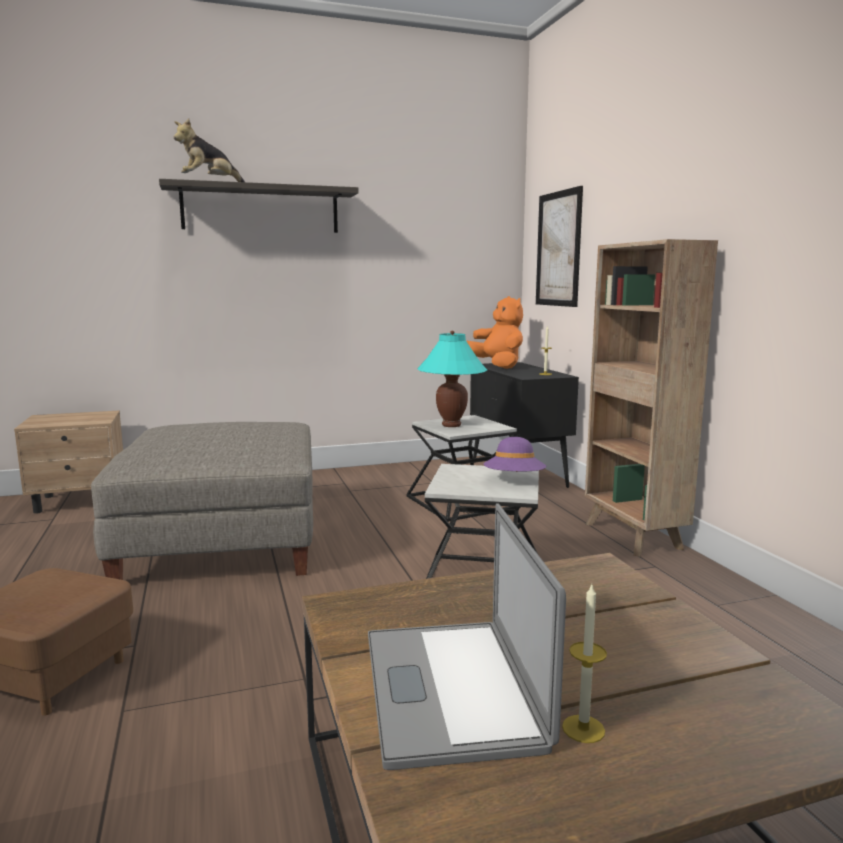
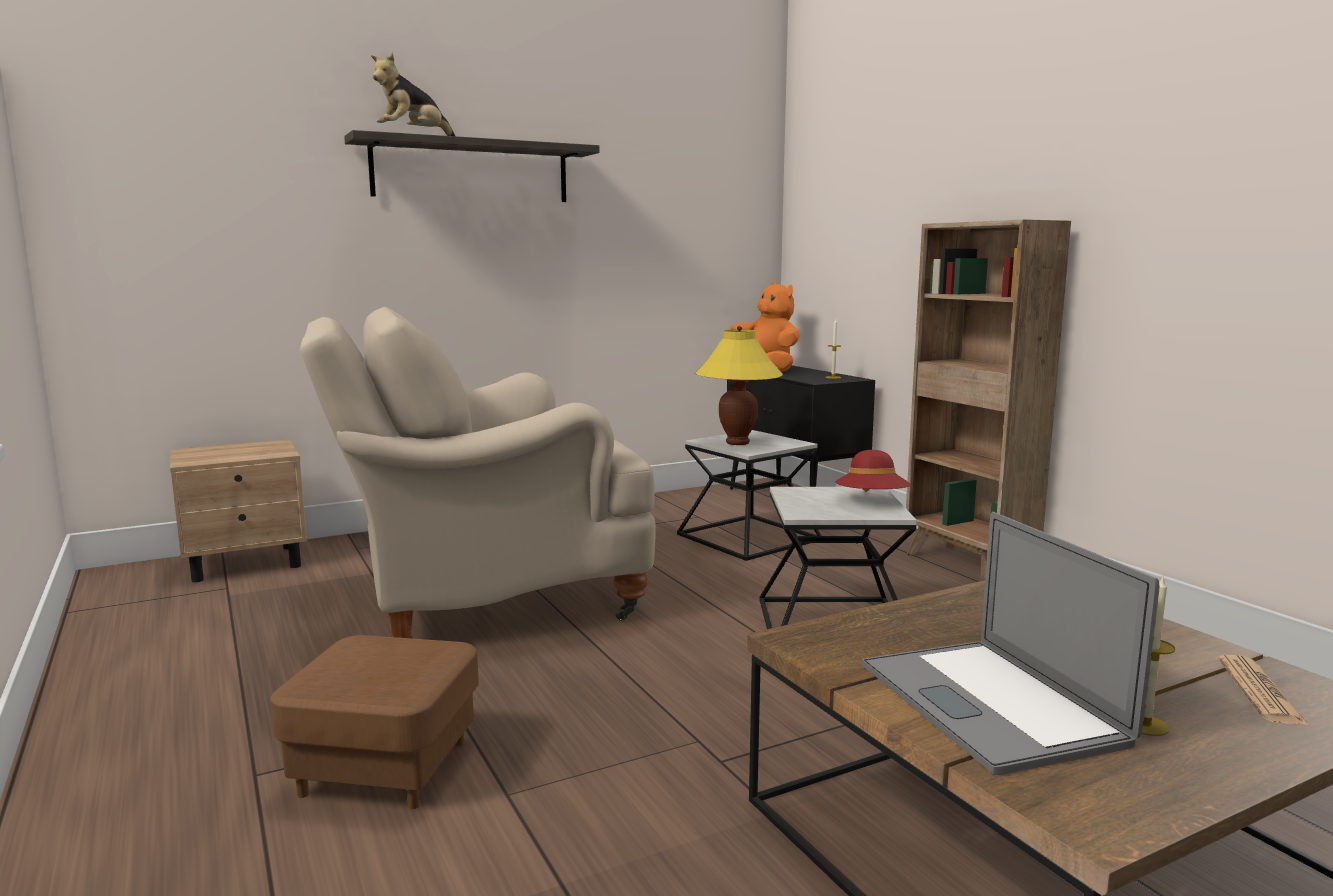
camera: 10 degrees left, 0 degrees up
grey ottoman [91,422,313,580] -> beige armchair [300,307,656,638]
turquoise table lamp [417,331,487,427] -> yellow table lamp [695,326,783,445]
purple hat [484,437,546,472] -> red hat [836,450,911,492]
picture [536,186,583,307] -> none
none -> newspaper [1218,655,1310,726]

